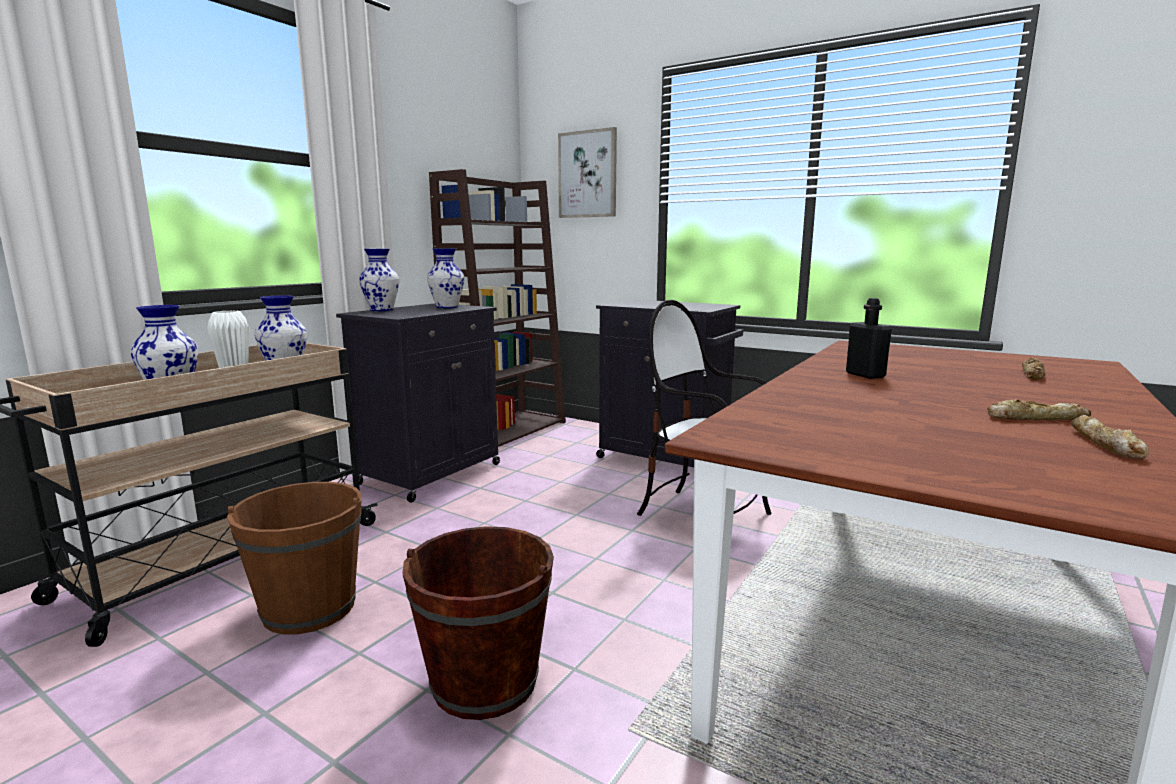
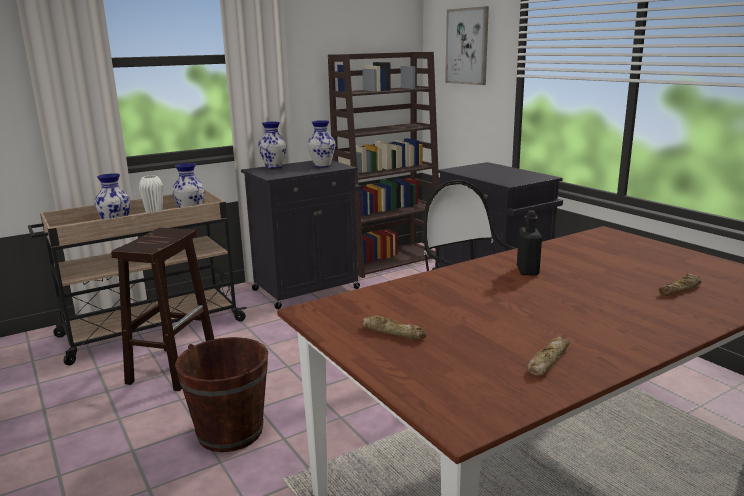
camera: 25 degrees right, 5 degrees up
brown bucket [227,482,362,635] -> brown stool [111,228,214,391]
bread [987,400,1091,420] -> bread moved to [363,315,427,340]

